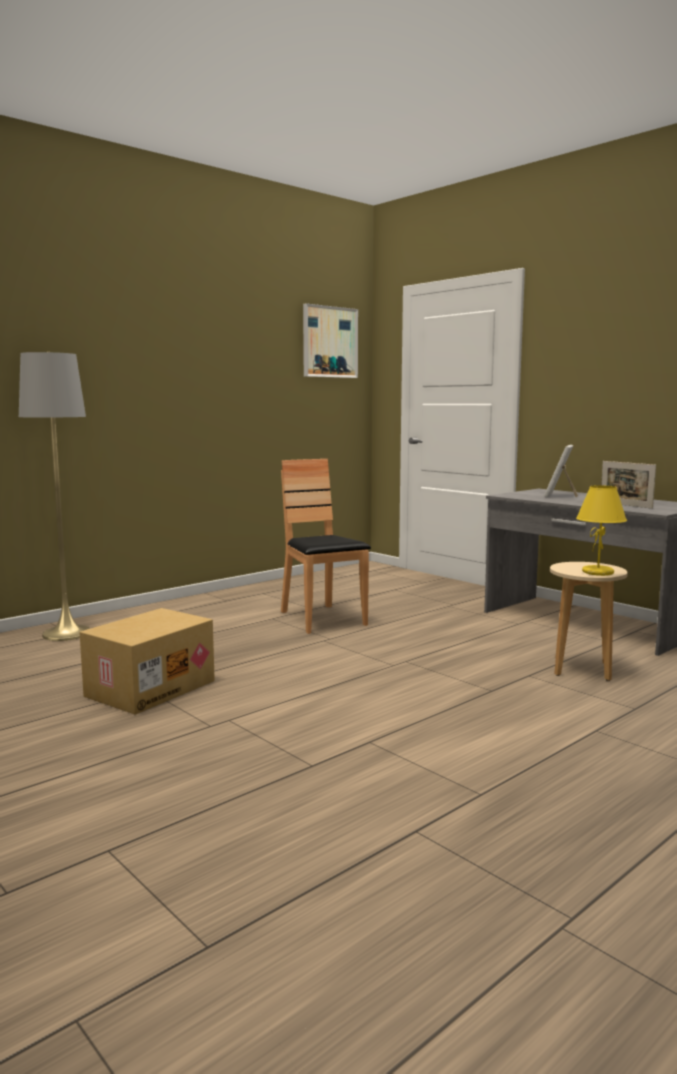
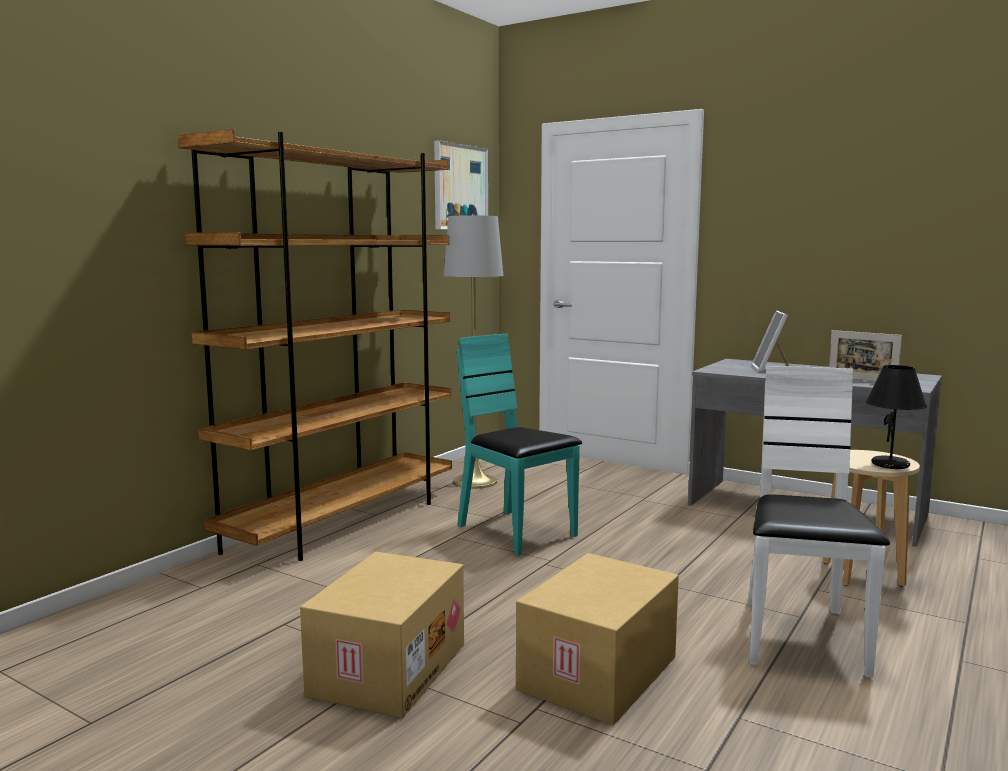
camera: 15 degrees left, 0 degrees up
grey floor lamp [19,352,91,641] -> grey floor lamp moved to [444,214,503,489]
brown chair [281,459,371,634] -> turquoise chair [457,334,582,556]
yellow table lamp [576,485,627,576] -> black table lamp [866,365,927,469]
none -> brown bookcase [178,129,452,561]
none -> cardboard box [516,553,679,725]
none -> white chair [748,366,890,678]

